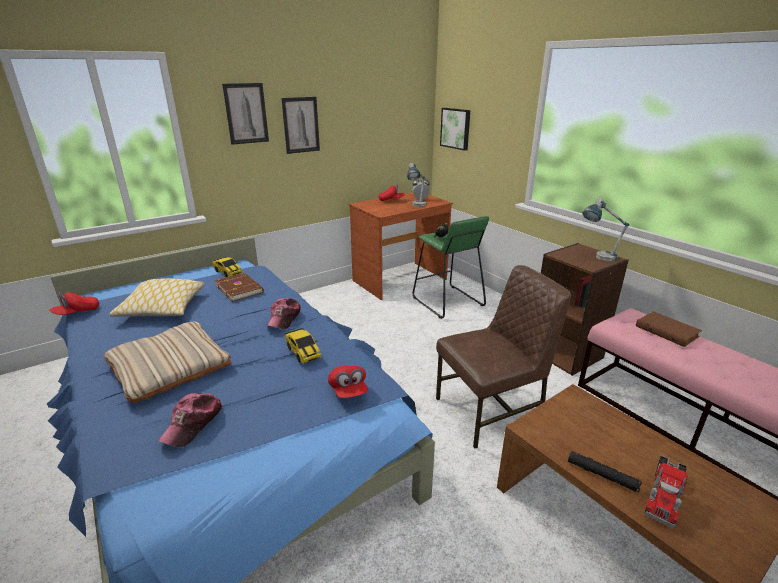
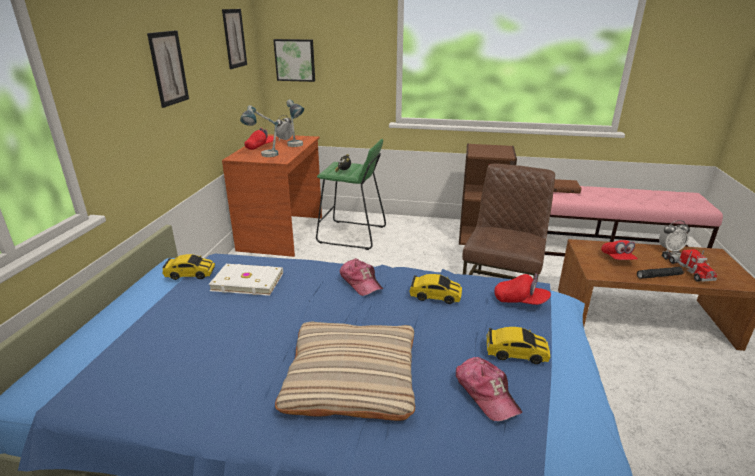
camera: 45 degrees left, 0 degrees up
red cap [49,292,99,315] -> red cap moved to [601,240,638,260]
pillow [109,278,205,317] -> none
brown book [215,272,264,302] -> white book [209,264,283,296]
picture [222,83,269,145] -> picture moved to [222,9,247,69]
table lamp [583,199,629,261] -> table lamp moved to [240,105,278,157]
none -> toy car [487,327,550,364]
none -> alarm clock [659,220,690,251]

